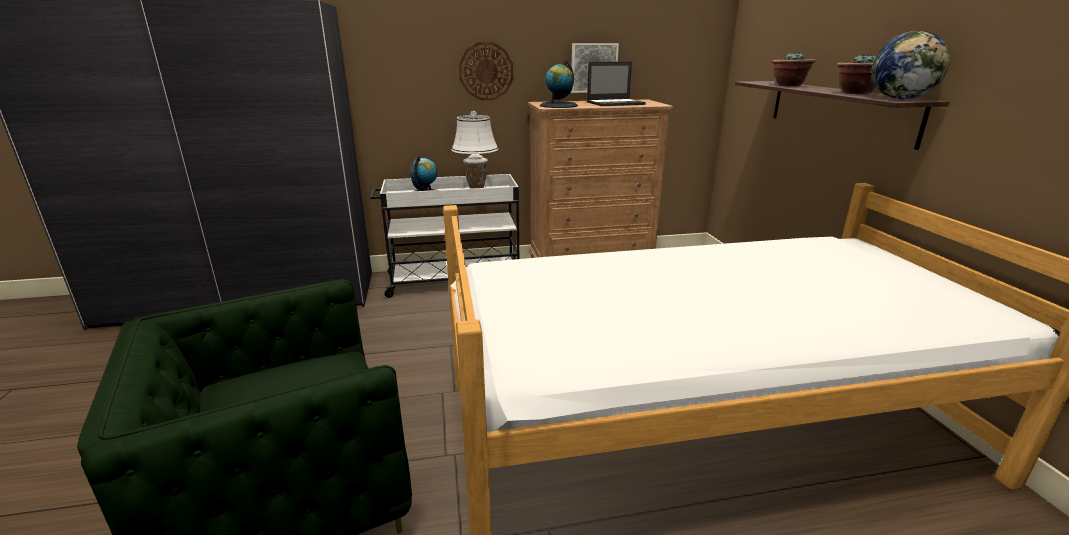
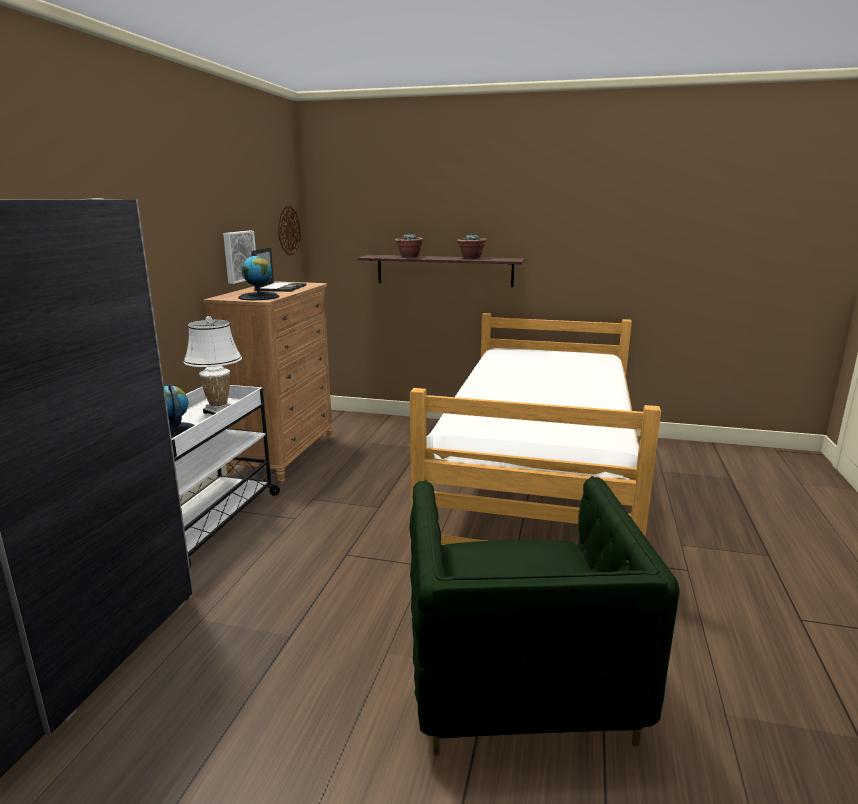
camera: 65 degrees left, 5 degrees down
wall clock [459,42,513,100] -> wall clock moved to [278,206,301,256]
globe [872,31,950,99] -> none

